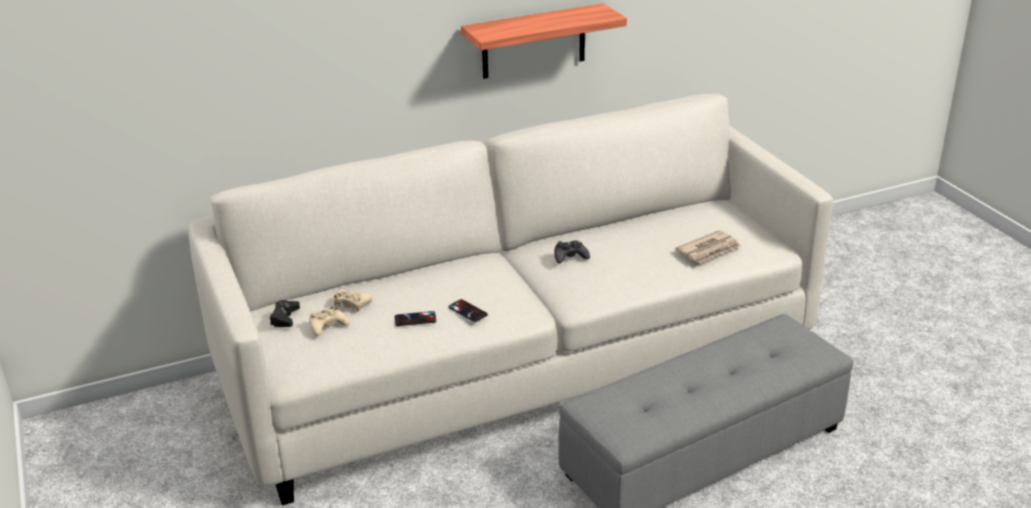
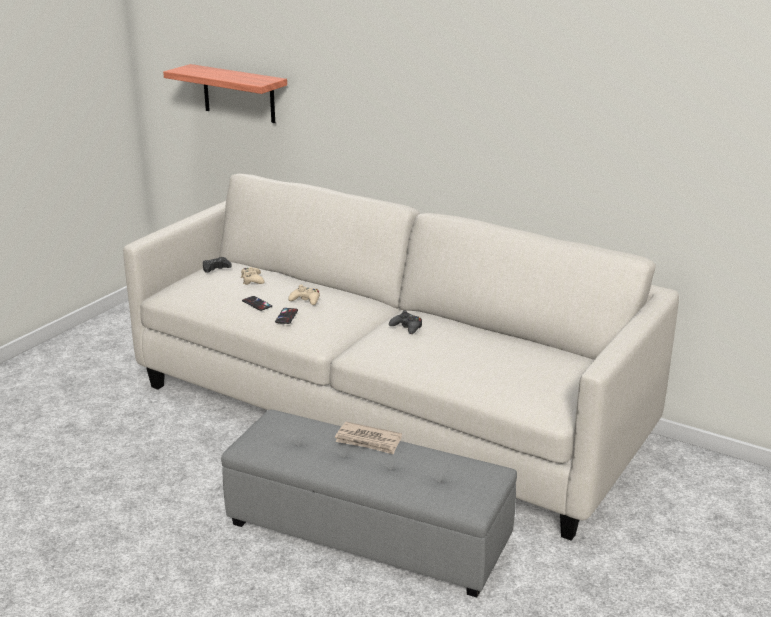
camera: 55 degrees right, 5 degrees down
beige game controller [309,307,350,336] -> beige game controller moved to [288,285,320,305]
shelf [461,3,627,79] -> shelf moved to [163,64,287,123]
newspaper [675,230,741,263] -> newspaper moved to [335,422,402,454]

